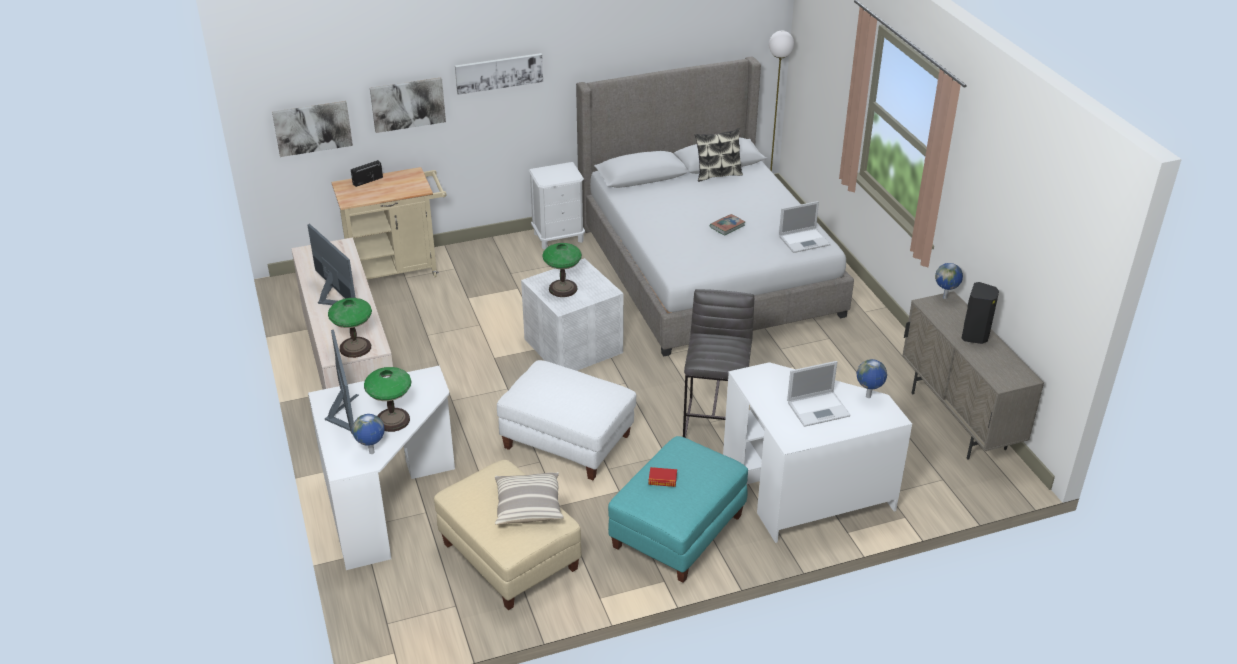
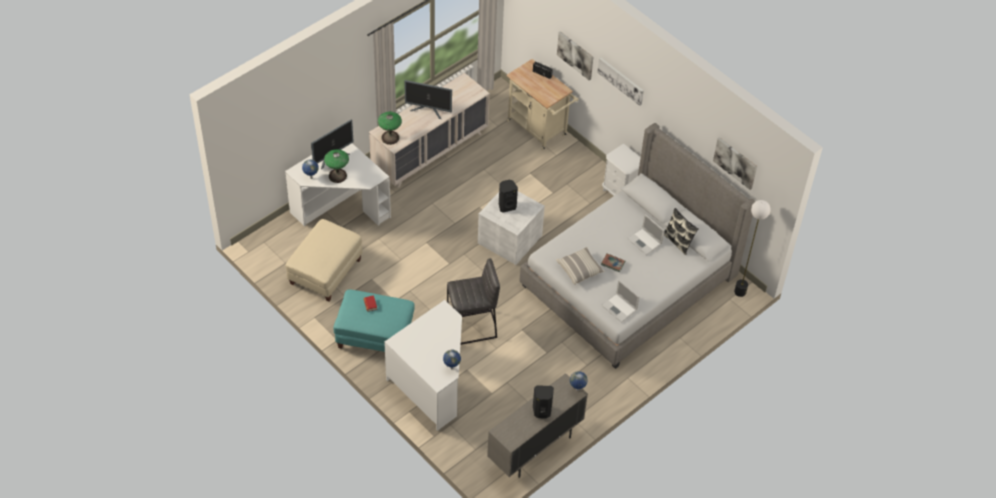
camera: 65 degrees right, 15 degrees up
picture [272,101,353,157] -> picture moved to [713,137,757,190]
monitor [308,224,356,305] -> monitor turned 75 degrees clockwise [404,80,452,119]
pillow [495,472,564,525] -> pillow moved to [556,247,604,285]
white ottoman [497,360,636,480] -> none
table lamp [542,243,582,297] -> black speaker [499,180,518,213]
laptop [787,361,851,427] -> laptop moved to [627,214,665,255]

